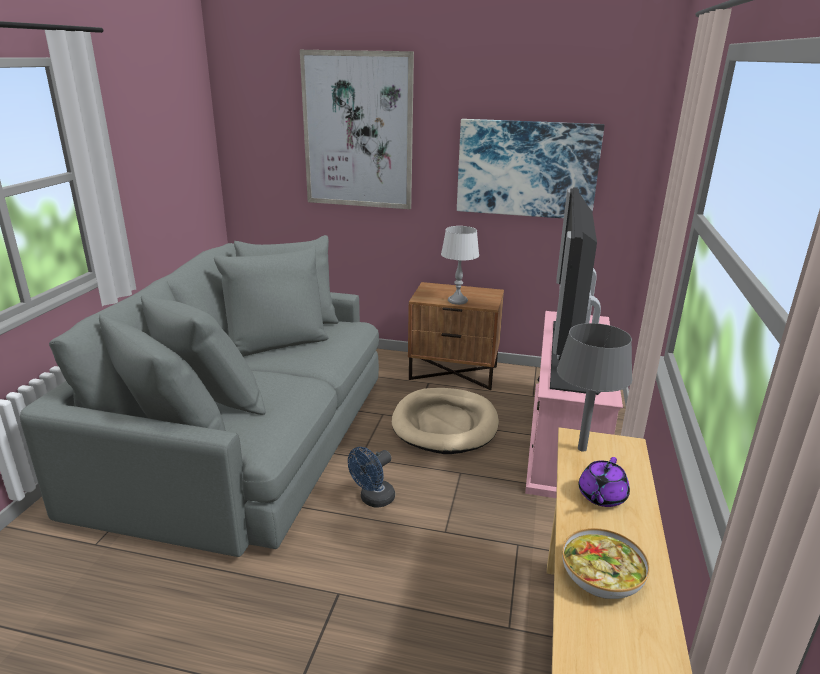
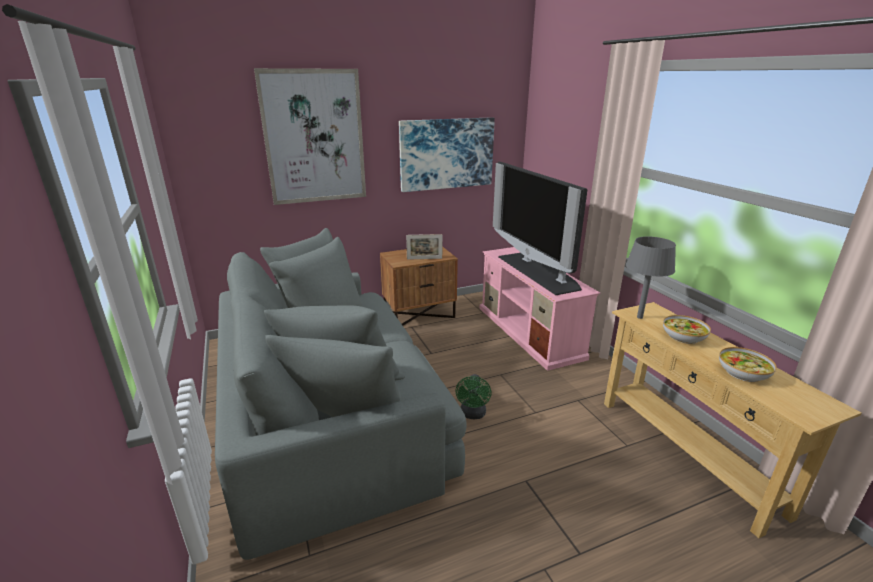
camera: 35 degrees left, 0 degrees up
blue fan [348,447,395,508] -> green fan [455,374,492,419]
beige dog bed [392,388,499,454] -> none
grey table lamp [441,226,479,305] -> picture frame [406,234,442,260]
purple teapot [579,457,630,507] -> bowl [663,315,711,344]

